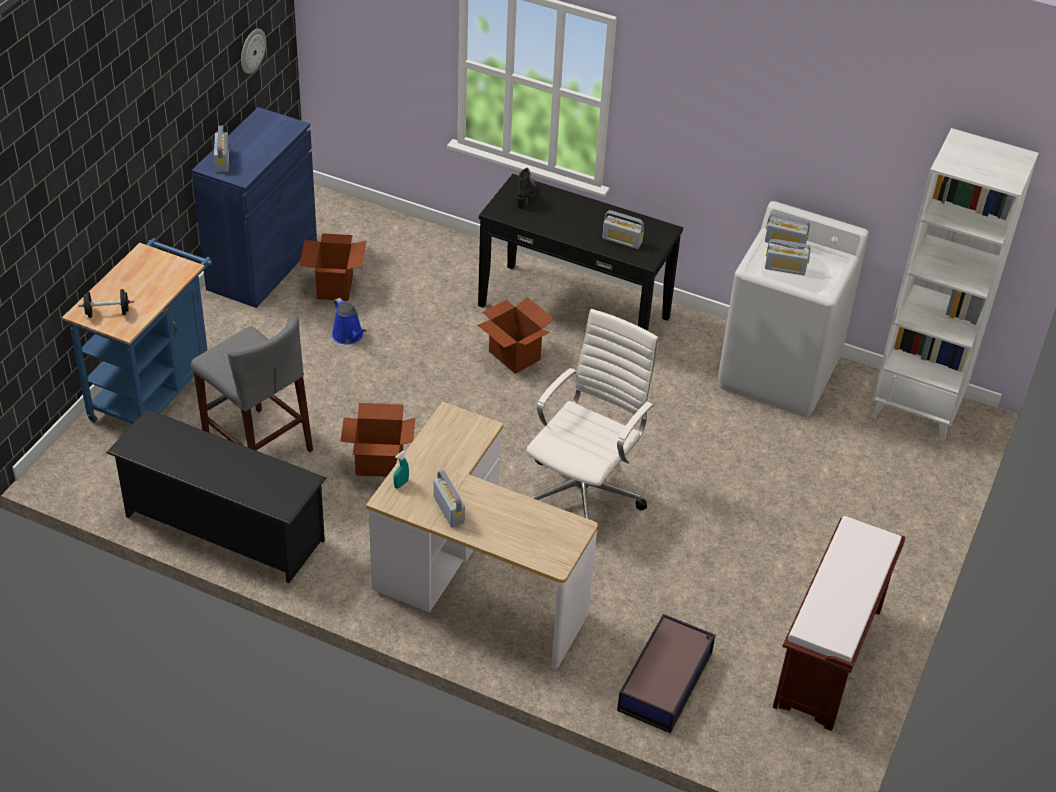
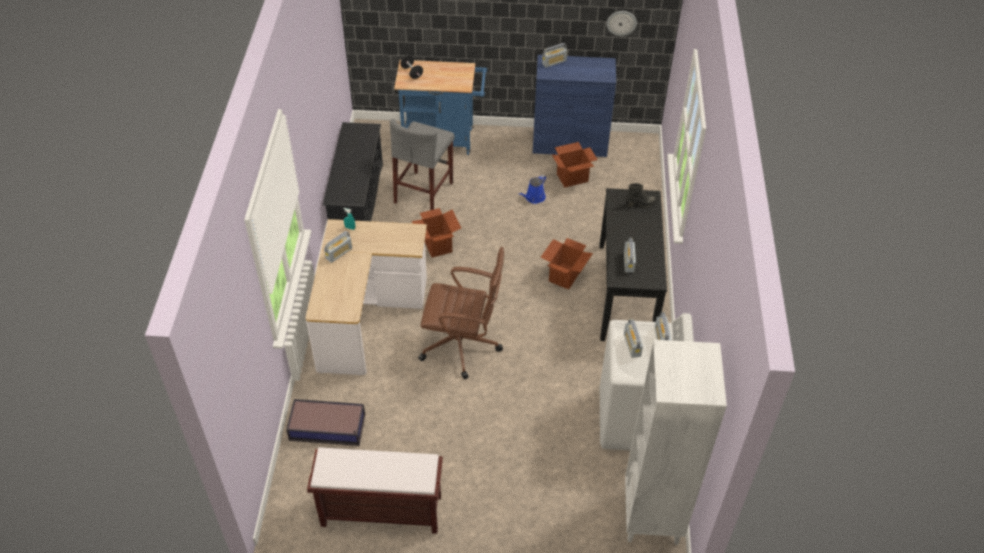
camera: 70 degrees right, 5 degrees up
white office chair [526,309,658,519] -> brown office chair [418,247,504,379]

